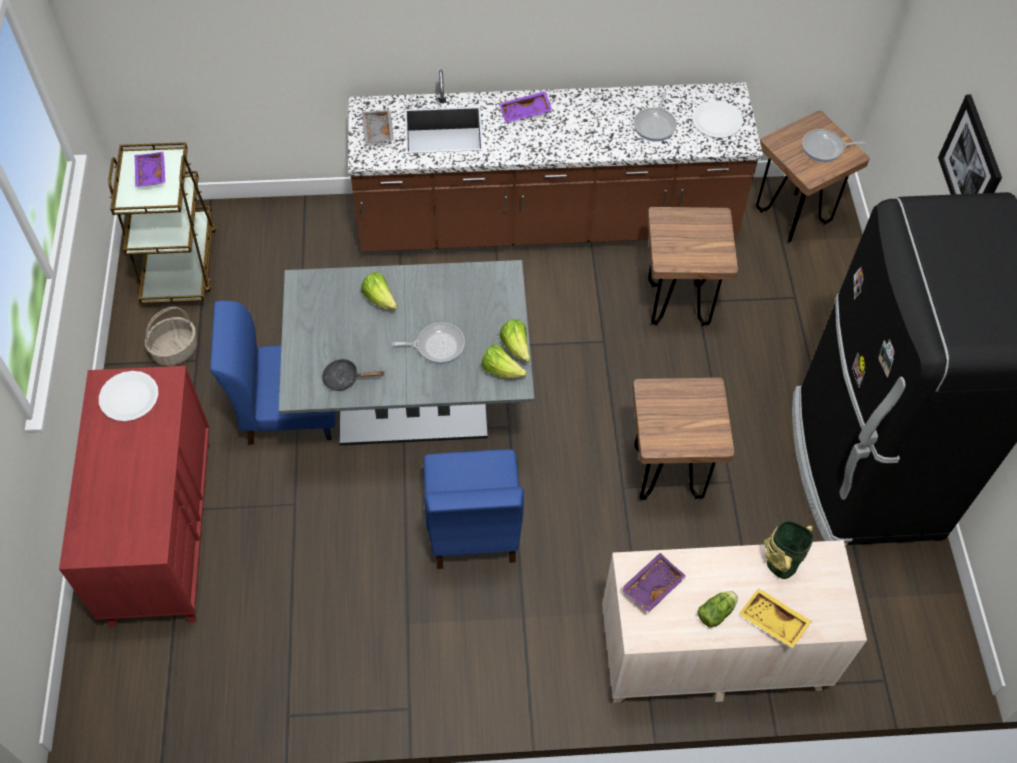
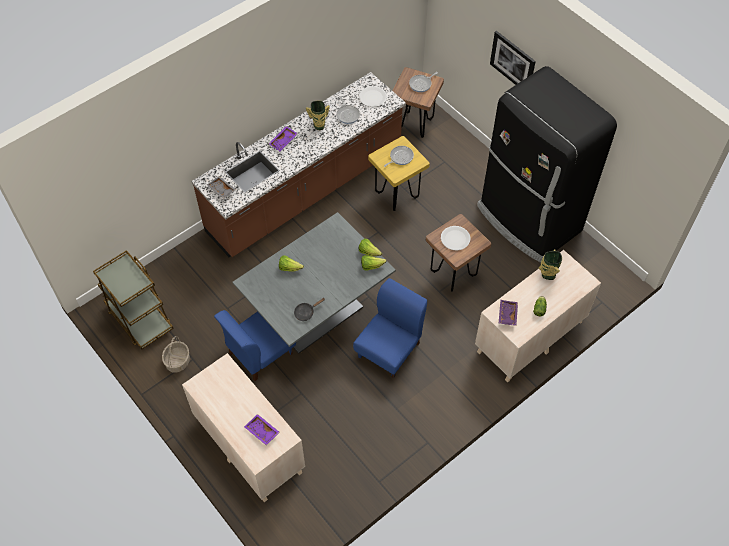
camera: 35 degrees left, 0 degrees up
red dresser [59,366,209,627] -> beige dresser [182,353,305,502]
white plate [99,371,158,421] -> white plate moved to [441,226,471,251]
purple tray [135,152,165,187] -> purple tray moved to [244,414,279,445]
frying pan [392,323,465,364] -> frying pan moved to [384,146,414,167]
blue chair [423,449,524,569] -> blue chair turned 105 degrees counterclockwise [353,278,427,378]
brown stool [647,207,738,326] -> yellow stool [368,136,430,211]
yellow tray [739,588,812,648] -> none
none -> vase [306,100,330,130]

